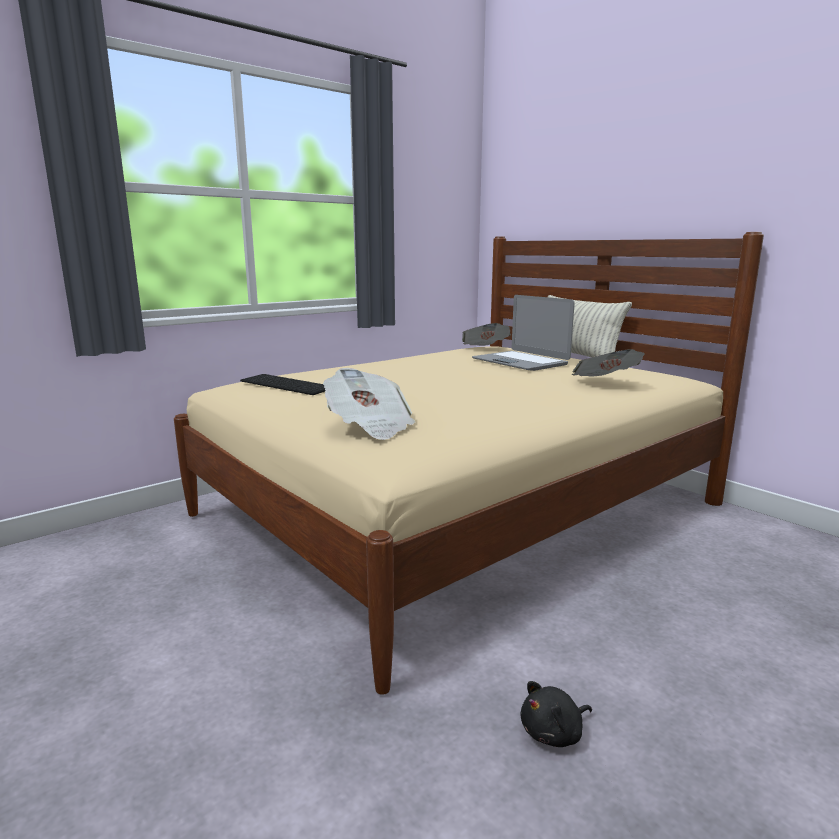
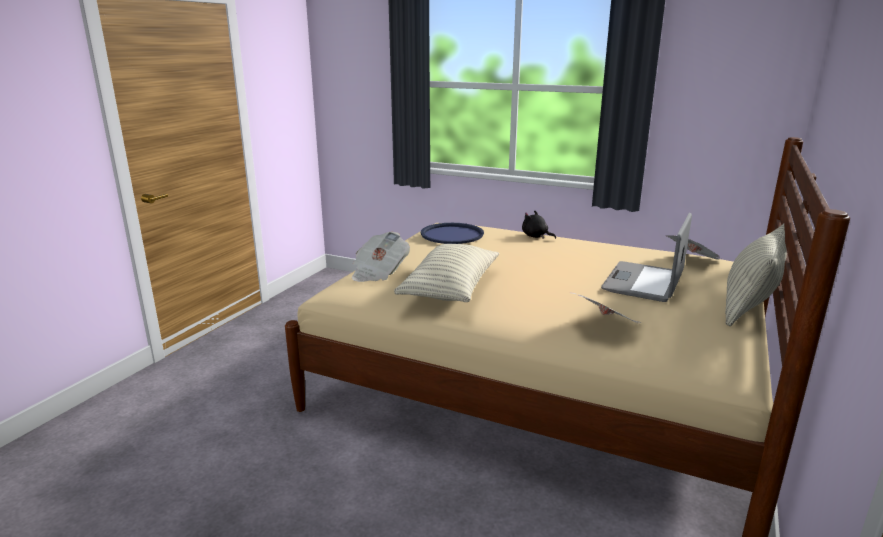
camera: 65 degrees right, 5 degrees up
keyboard [240,374,325,395] -> blue tray [421,223,484,244]
black plush toy [521,681,592,747] -> black plush toy moved to [522,210,556,239]
none -> pillow [394,244,499,302]

